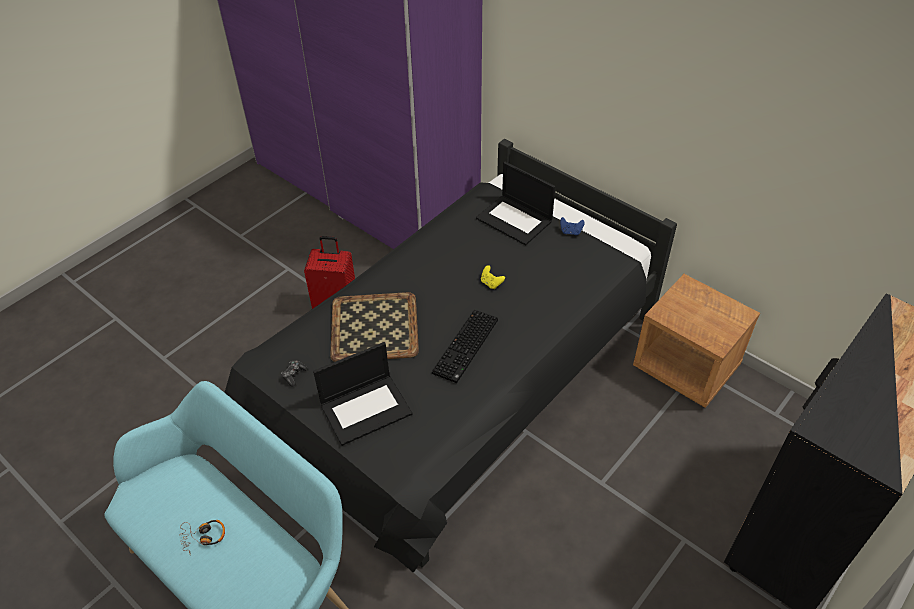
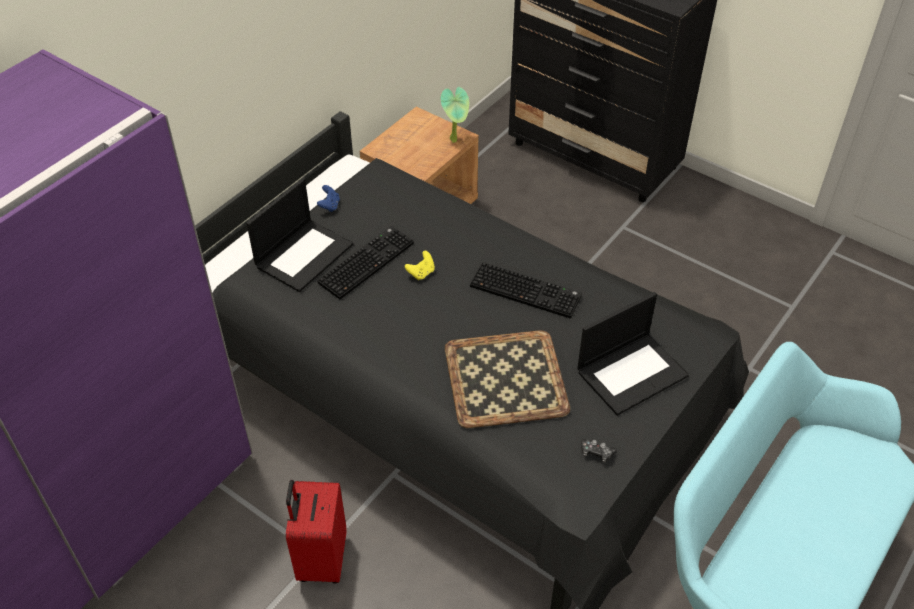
camera: 95 degrees left, 0 degrees up
headphones [179,520,225,553] -> none
laptop [313,342,412,446] -> laptop turned 90 degrees clockwise [577,292,689,416]
none -> keyboard [317,226,414,299]
none -> potted plant [441,87,469,143]

